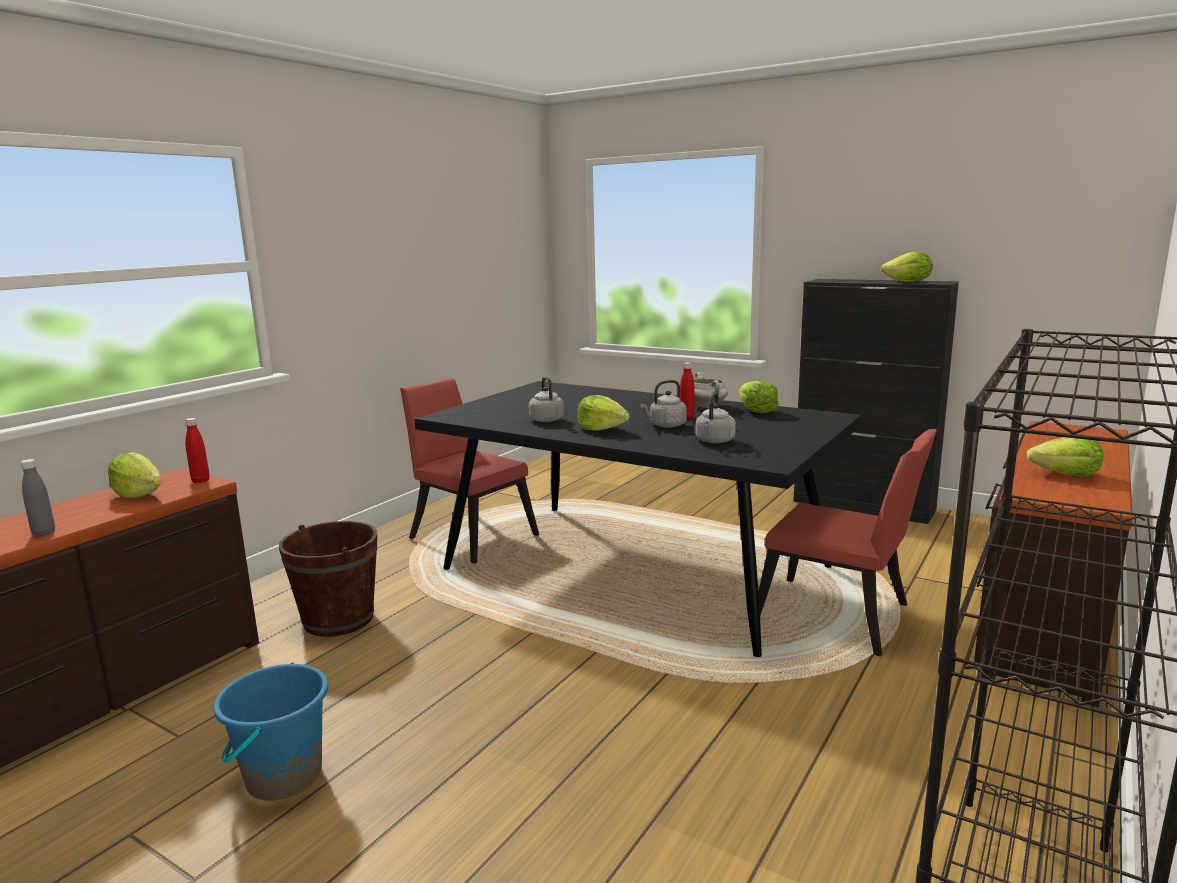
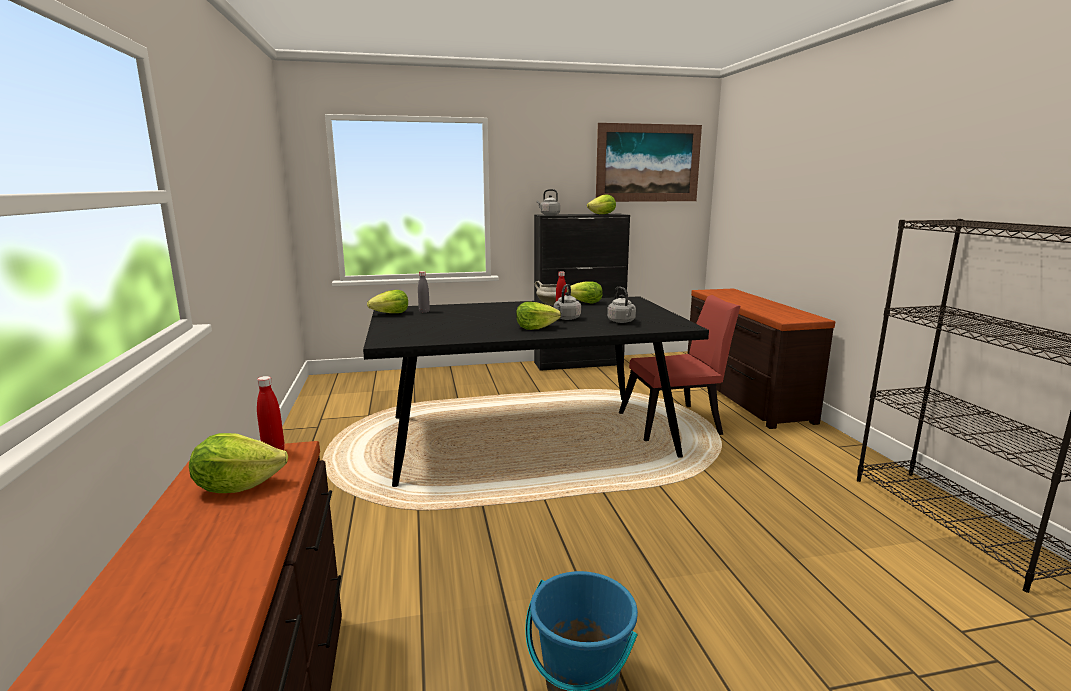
camera: 45 degrees left, 0 degrees up
grey bottle [20,459,55,537] -> grey bottle moved to [418,271,430,313]
brown bucket [279,521,377,637] -> none
red chair [400,377,539,564] -> none
grey kettle [528,376,564,422] -> grey kettle moved to [537,189,560,215]
lettuce [1027,437,1104,477] -> lettuce moved to [367,290,408,313]
none -> picture [596,123,702,202]

